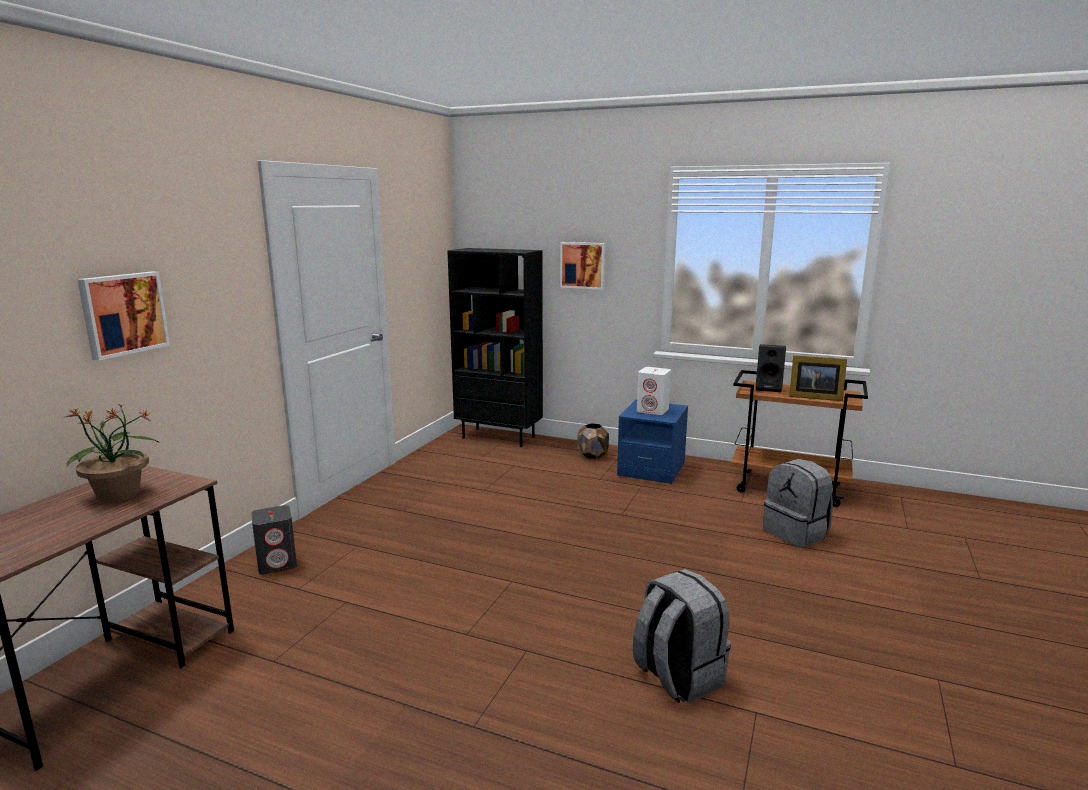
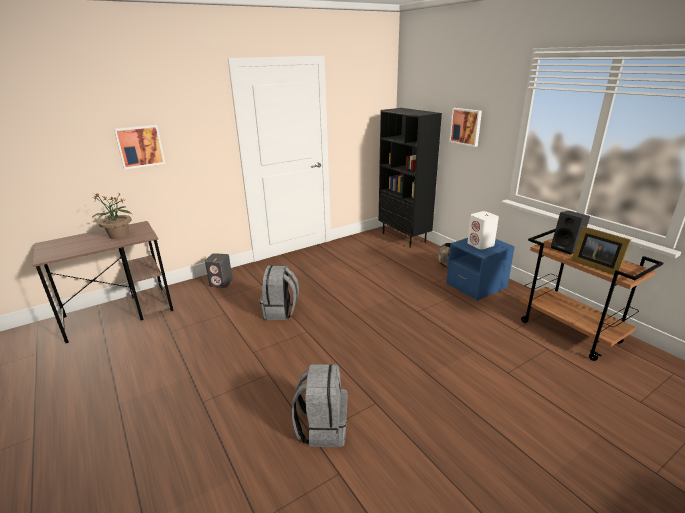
camera: 35 degrees right, 10 degrees up
grey backpack [763,459,833,548] -> grey backpack moved to [260,265,299,320]

